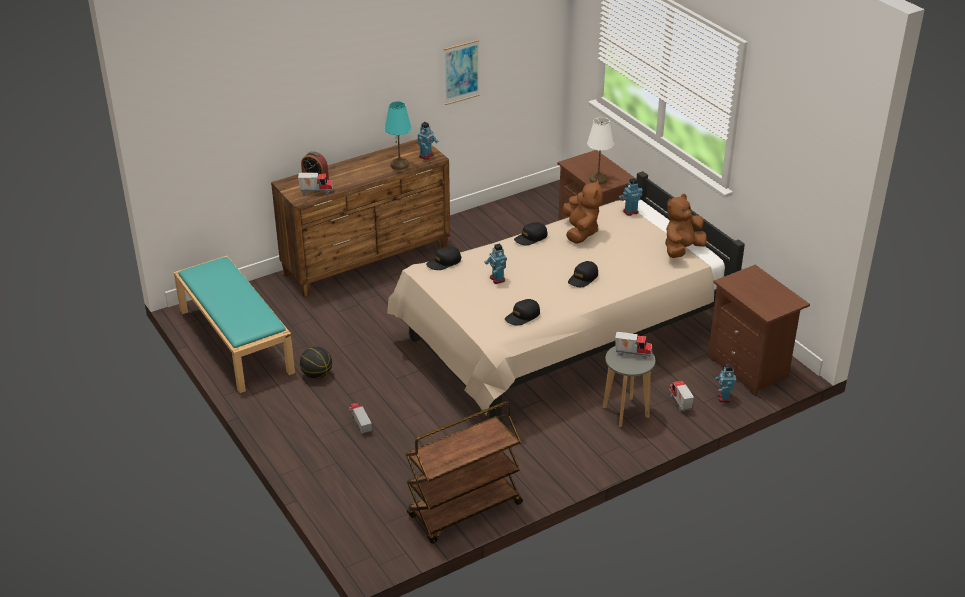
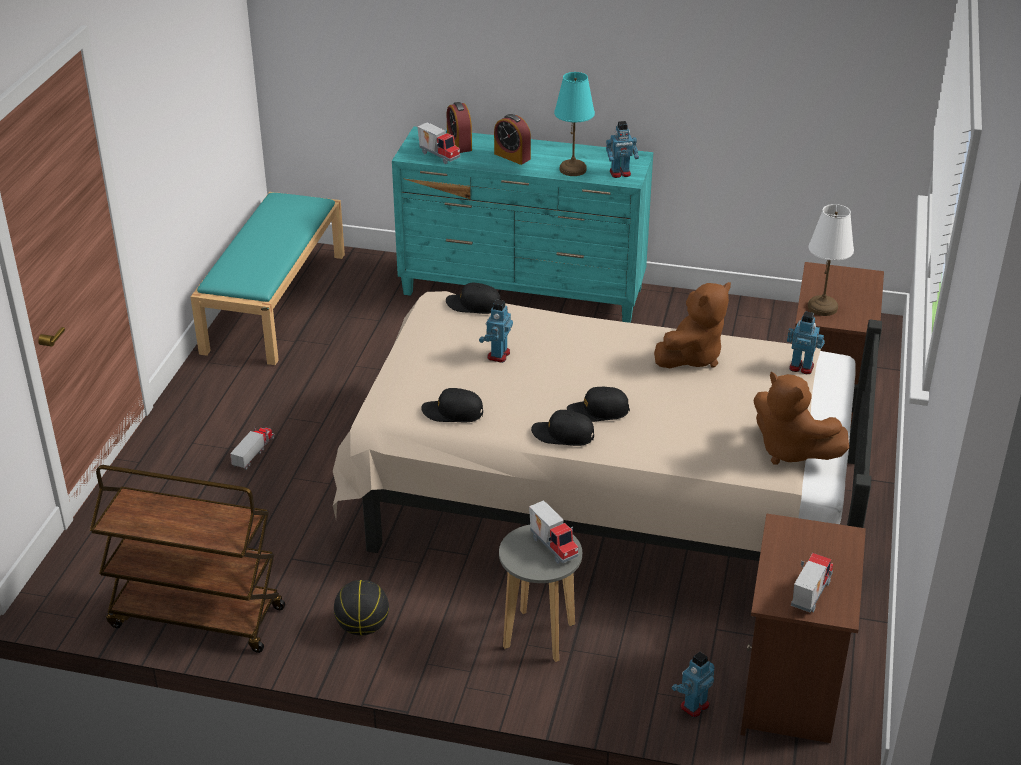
camera: 45 degrees right, 0 degrees up
brown dresser [271,139,450,297] -> turquoise dresser [392,126,653,323]
basketball [300,347,332,379] -> basketball moved to [334,580,389,635]
picture [444,40,480,105] -> none
black cap [514,222,548,245] -> black cap moved to [531,410,594,446]
brown plush toy [665,194,707,258] -> brown plush toy turned 135 degrees counterclockwise [754,372,849,465]
toy truck [669,380,694,411] -> toy truck moved to [791,553,833,613]
none -> alarm clock [494,114,531,165]

